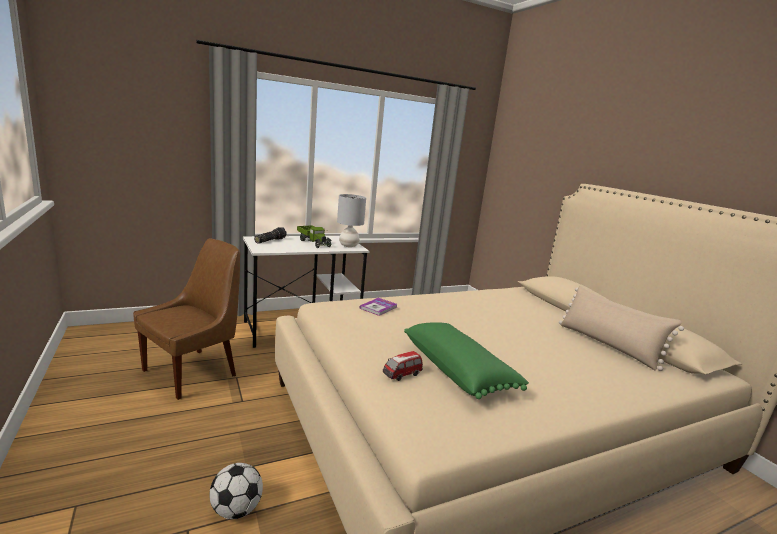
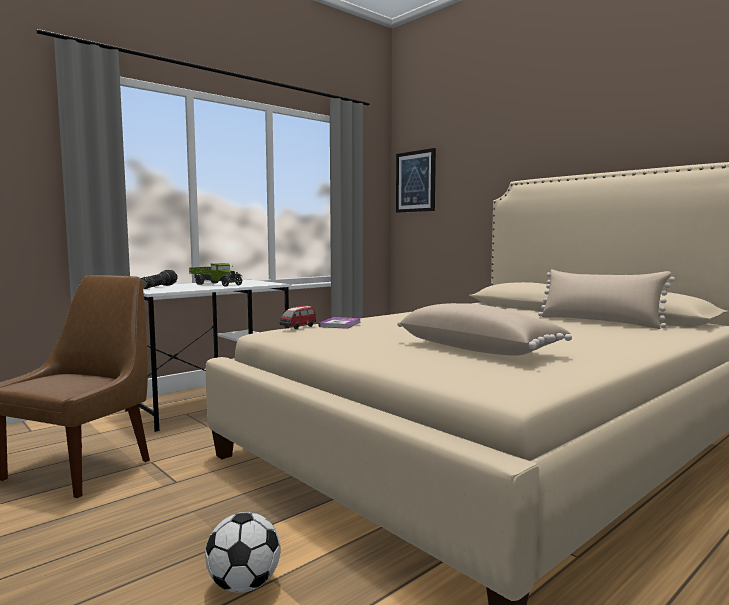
camera: 15 degrees left, 10 degrees down
grey table lamp [337,194,366,247] -> none
toy car [383,351,423,381] -> toy car moved to [279,306,316,329]
green pillow [404,322,529,399] -> beige pillow [397,303,572,355]
none -> picture [396,148,436,213]

